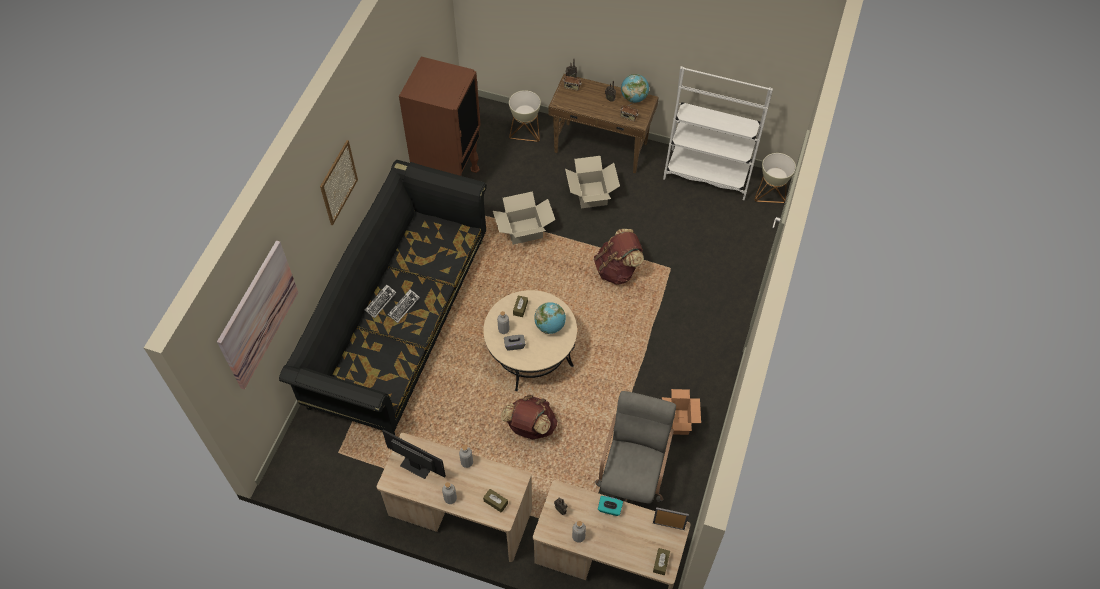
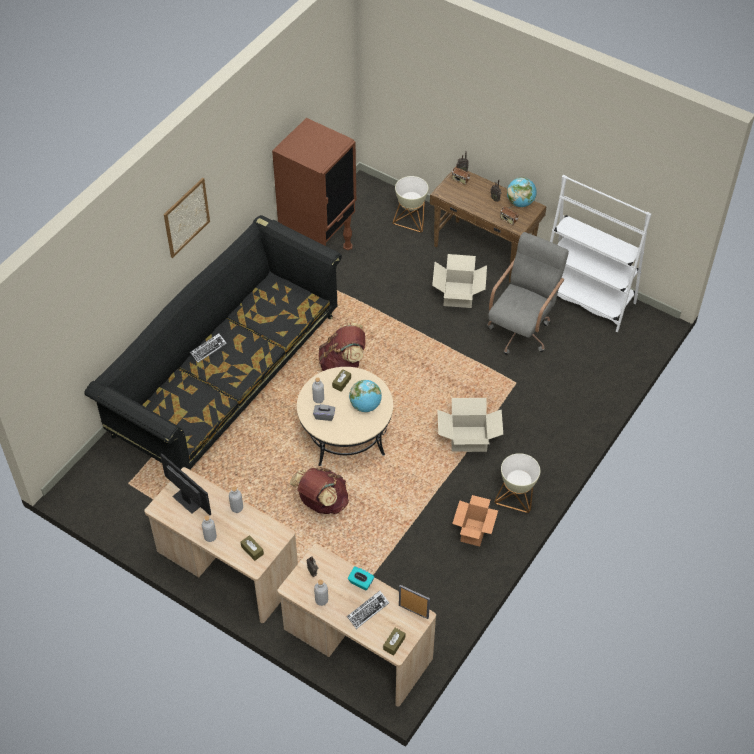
camera: 15 degrees right, 5 degrees down
picture [217,241,298,389] -> none
keyboard [388,289,420,323] -> keyboard moved to [347,591,389,629]
cardboard box [493,191,555,245] -> cardboard box moved to [437,398,503,452]
brown backpack [594,229,644,285] -> brown backpack moved to [319,323,365,371]
grey office chair [595,391,676,504] -> grey office chair moved to [487,232,569,355]
planter [754,153,796,203] -> planter moved to [494,453,540,513]

